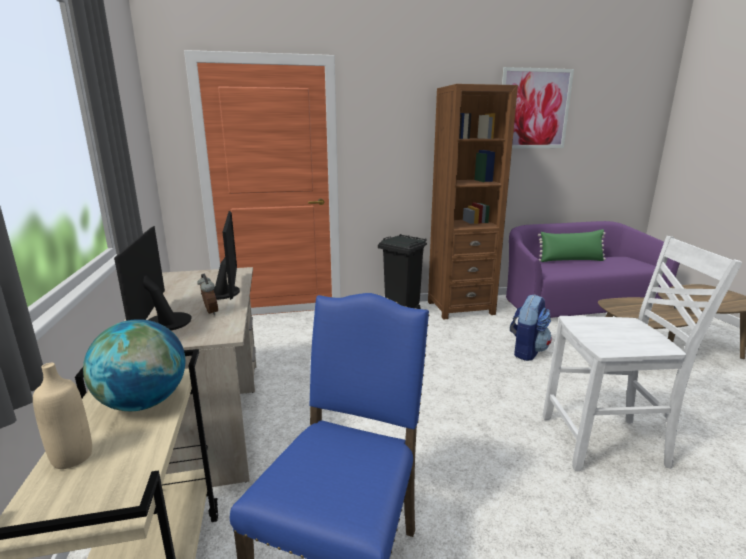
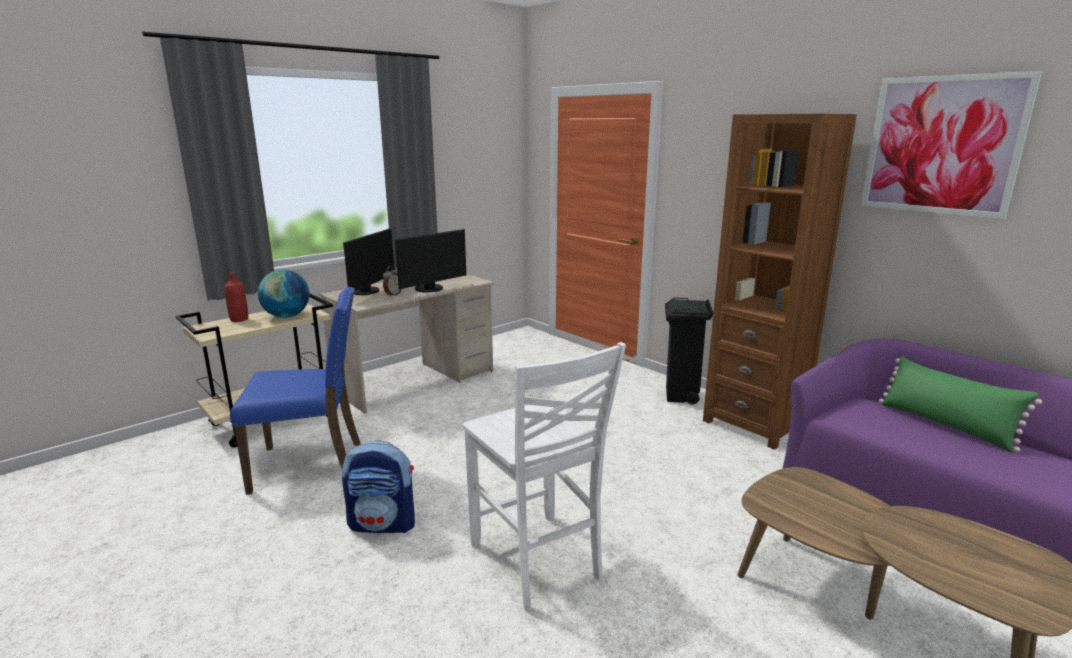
camera: 60 degrees right, 0 degrees up
beige bottle [33,363,92,469] -> red bottle [225,272,248,322]
monitor [114,226,192,330] -> monitor turned 150 degrees clockwise [343,229,394,295]
backpack [510,294,552,361] -> backpack moved to [342,440,415,534]

